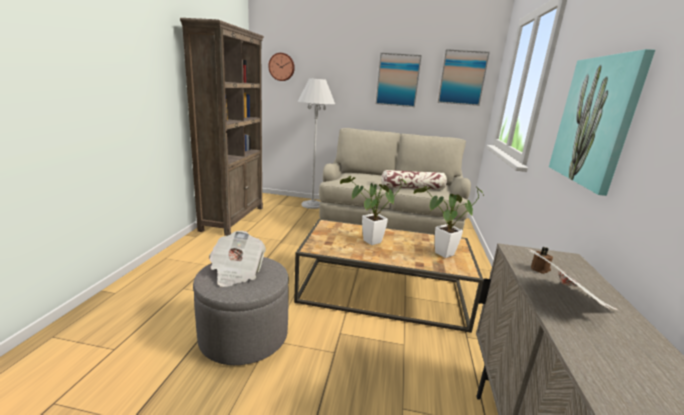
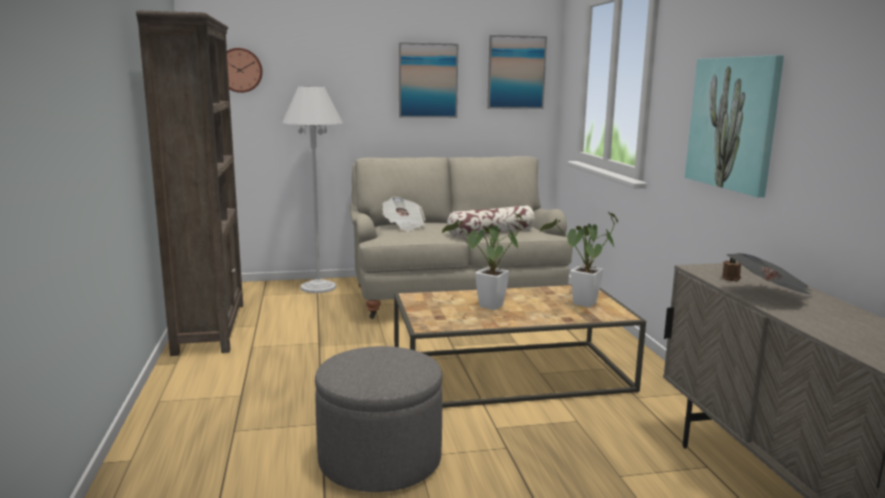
camera: 20 degrees left, 5 degrees down
newspaper [209,231,266,287] -> newspaper moved to [383,197,426,231]

